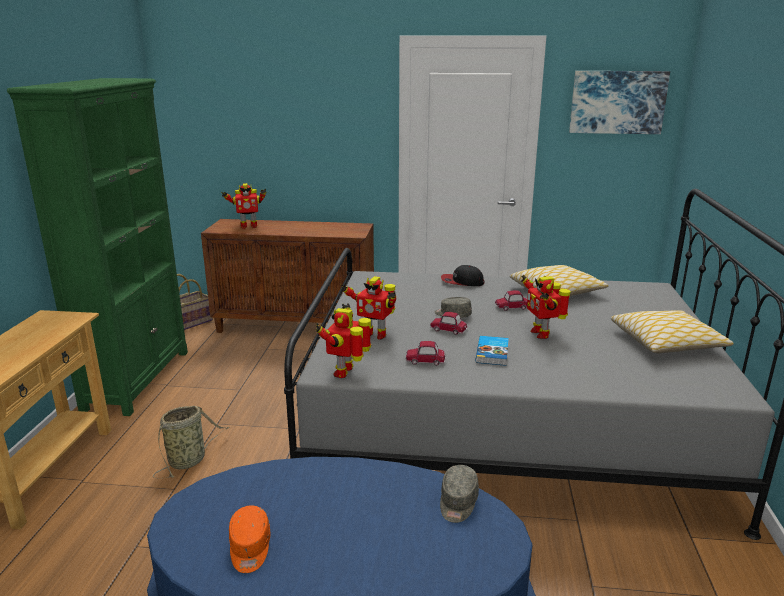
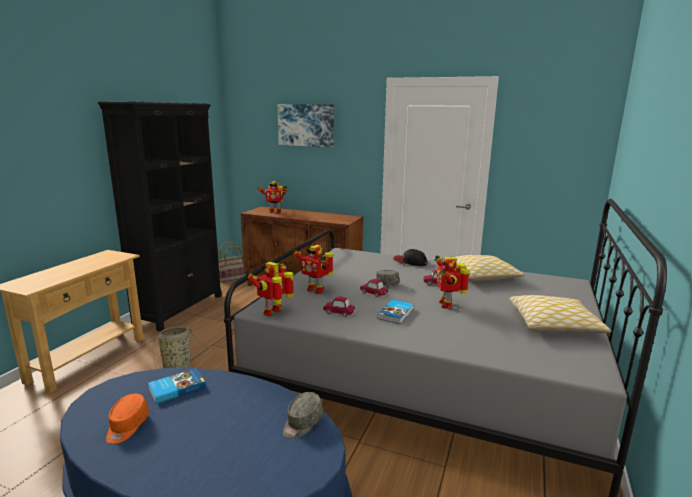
camera: 15 degrees right, 5 degrees down
green bookcase [7,78,188,416] -> black bookcase [98,101,222,332]
picture [569,71,670,134] -> picture moved to [277,104,334,147]
none -> book [148,368,206,404]

